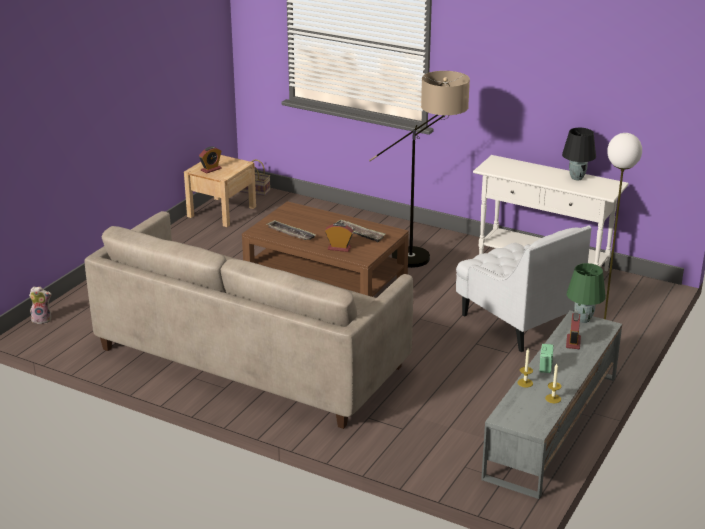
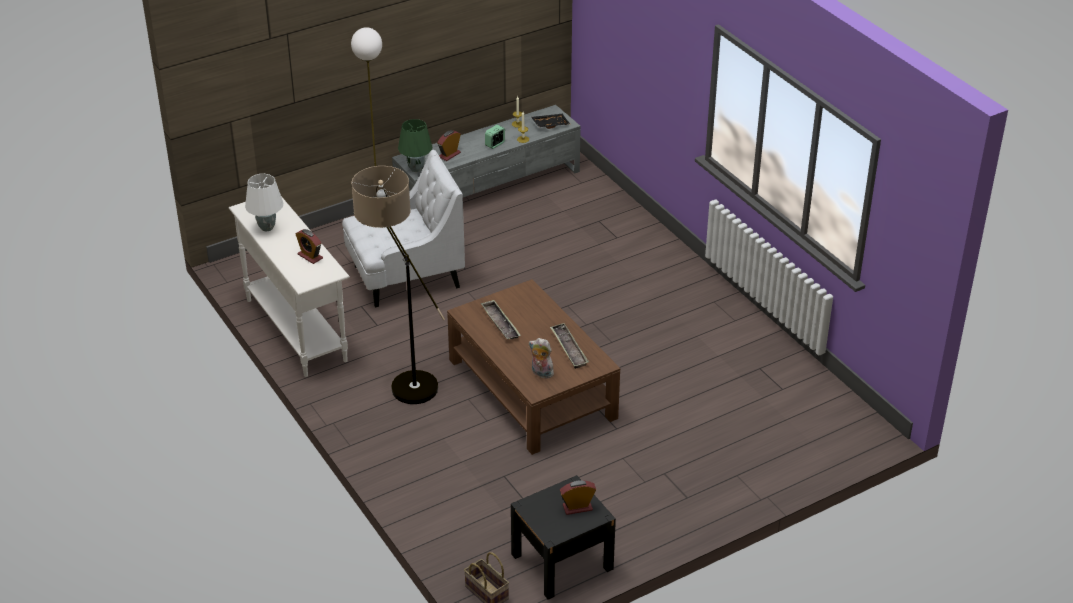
camera: 150 degrees left, 10 degrees up
plush toy [29,287,52,324] -> plush toy moved to [529,338,556,378]
beige sofa [84,211,413,429] -> none
beige nightstand [184,155,256,227] -> black nightstand [511,475,616,600]
alarm clock [325,223,354,252] -> alarm clock moved to [295,229,323,264]
white armchair [456,225,592,352] -> white armchair turned 75 degrees clockwise [342,150,465,307]
black table lamp [562,128,596,181] -> white table lamp [245,174,283,231]
none -> black tray [531,114,570,129]

